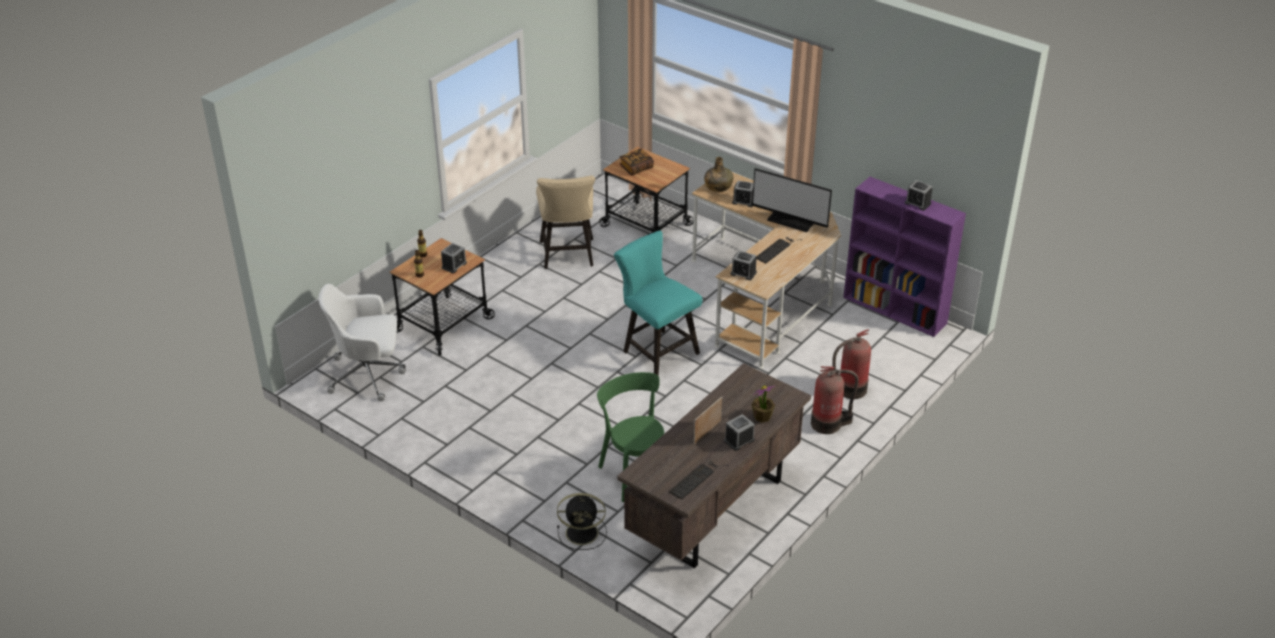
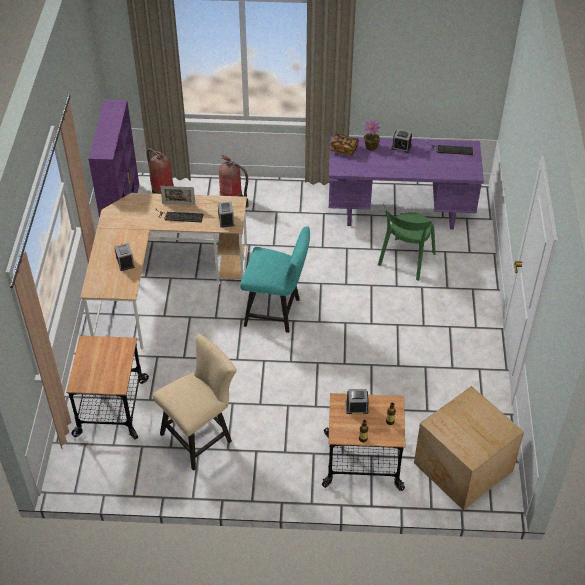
camera: 125 degrees left, 10 degrees up
white office chair [319,284,406,401] -> cardboard box [414,386,524,511]
black fan [557,493,607,550] -> none
turquoise chair [614,230,703,376] -> turquoise chair turned 90 degrees counterclockwise [240,226,310,333]
brown desk [618,363,811,568] -> purple desk [329,136,484,230]
book [619,149,654,176] -> book moved to [330,134,359,156]
picture frame [694,396,722,444] -> picture frame moved to [160,186,195,205]
green bottle [704,157,733,192] -> none
monitor [752,168,832,232] -> none
fire extinguisher [811,366,859,434] -> fire extinguisher moved to [146,148,174,194]
alarm clock [905,180,933,211] -> none

